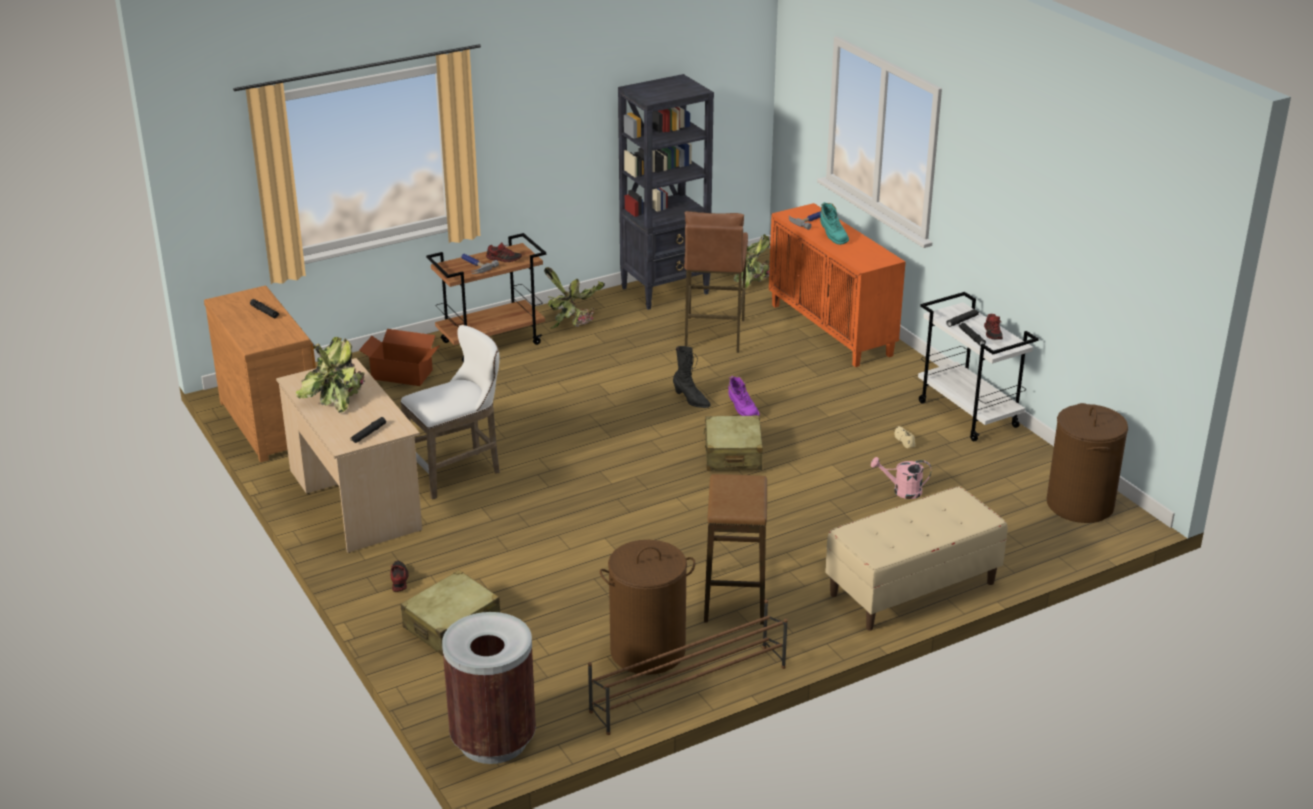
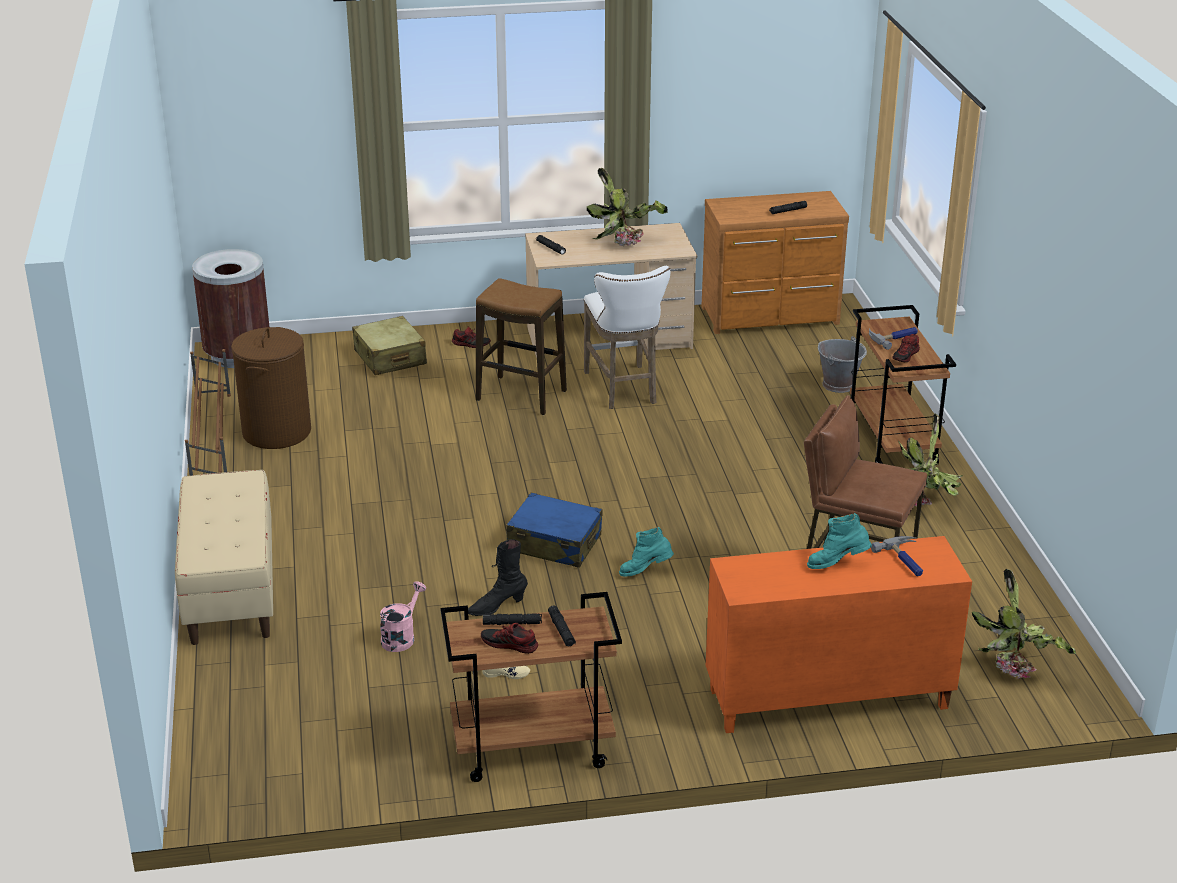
camera: 110 degrees right, 0 degrees up
cardboard box [359,329,440,386] -> grey bucket [818,336,867,393]
black bookcase [618,74,714,310] -> none
black boot [673,346,711,408] -> black boot moved to [468,539,528,616]
beige suitcase [703,415,763,471] -> blue suitcase [506,493,603,568]
stool [704,474,767,625] -> stool moved to [476,278,567,415]
purple boot [729,376,760,416] -> turquoise boot [619,527,674,576]
white cart [918,292,1039,442] -> brown cart [440,592,622,782]
brown laundry basket [1047,403,1128,523] -> none

